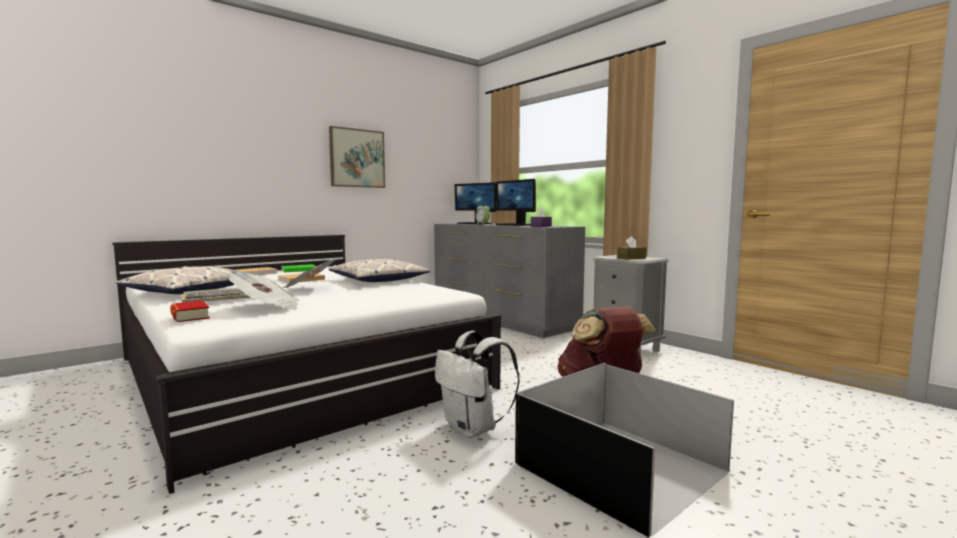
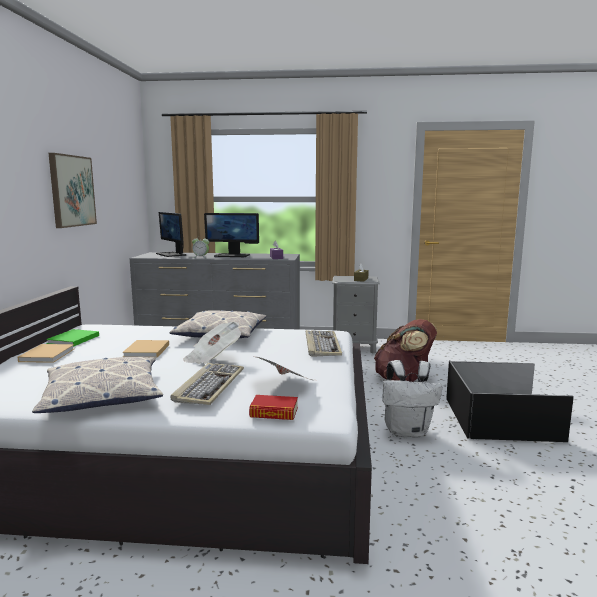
camera: 45 degrees left, 5 degrees up
monitor [455,182,497,224] -> monitor turned 60 degrees clockwise [156,212,186,257]
none -> keyboard [306,330,342,357]

